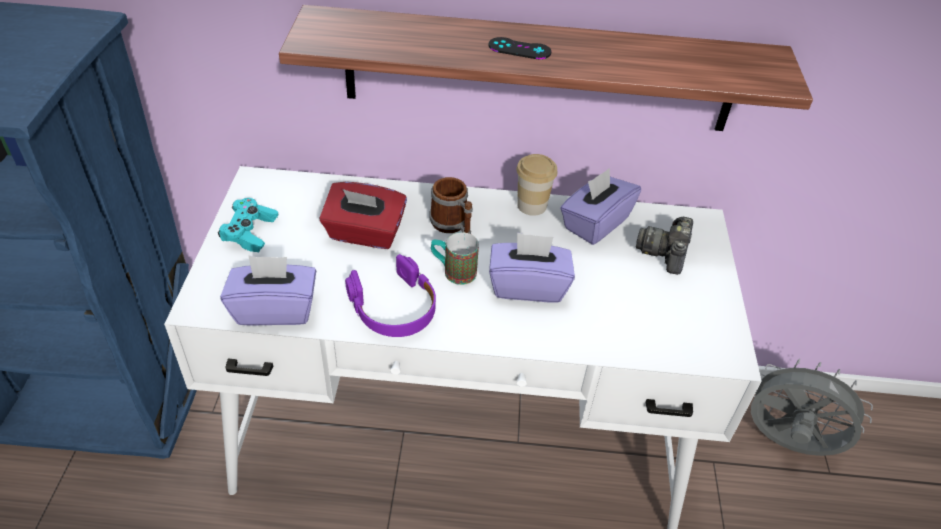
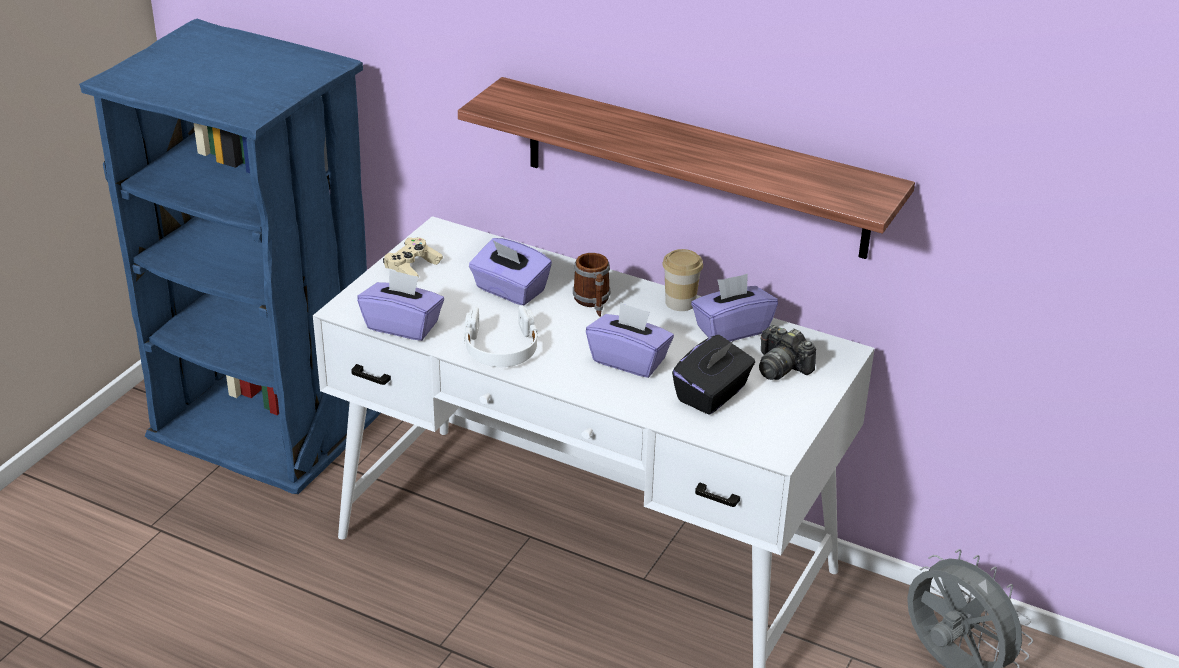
camera: 25 degrees right, 10 degrees down
turquoise game controller [218,198,278,252] -> beige game controller [383,238,443,277]
red tissue box [320,182,407,249] -> purple tissue box [469,238,552,306]
purple headphones [345,254,436,337] -> white headphones [464,305,538,367]
mug [431,232,479,285] -> none
black game controller [488,37,552,59] -> none
camera [636,217,693,275] -> camera turned 90 degrees counterclockwise [759,325,816,380]
none -> black tissue box [672,335,755,415]

